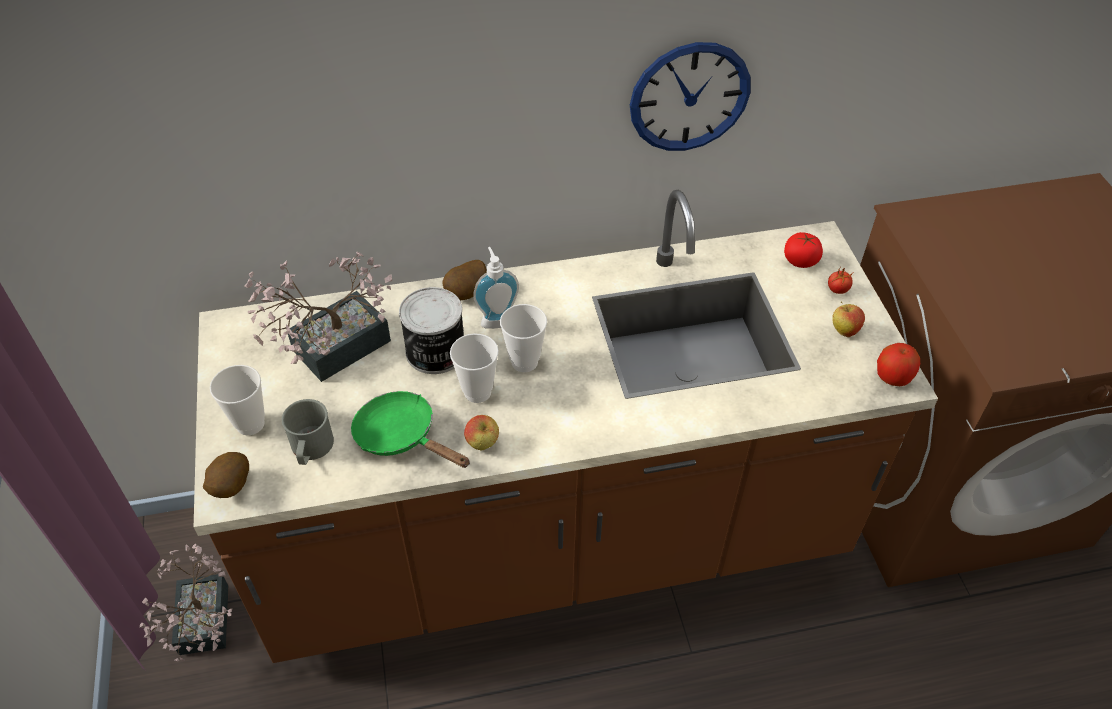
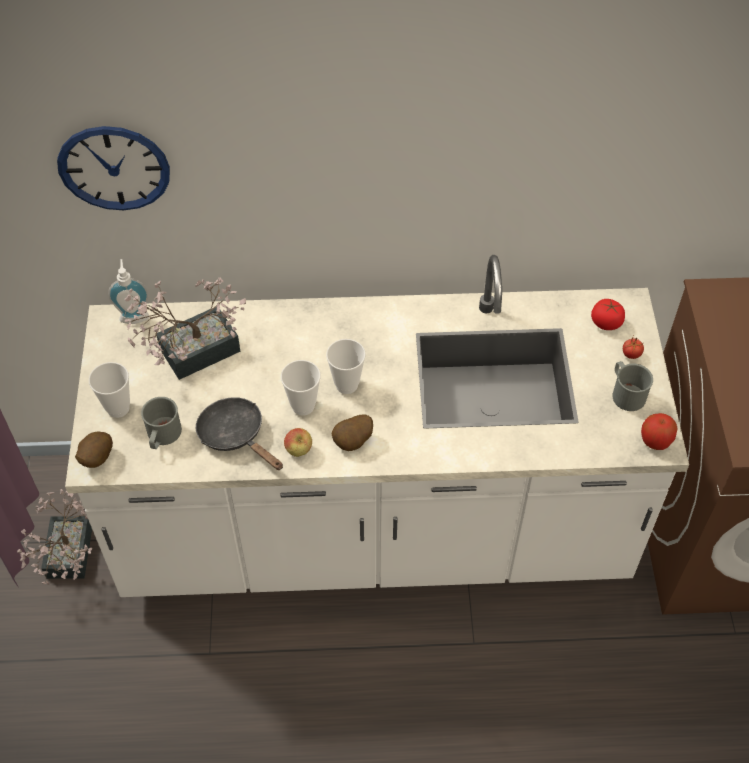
camera: 10 degrees right, 5 degrees up
brown counter [194,190,938,663] -> white counter [65,255,689,597]
green frying pan [351,391,470,468] -> black frying pan [196,397,283,470]
can [399,287,464,374] -> none
potato [442,260,487,301] -> potato moved to [332,414,373,451]
soap dispenser [473,247,519,329] -> soap dispenser moved to [108,259,150,324]
wall clock [630,42,751,151] -> wall clock moved to [57,126,170,210]
apple [832,302,865,337] -> grey mug [612,361,653,411]

